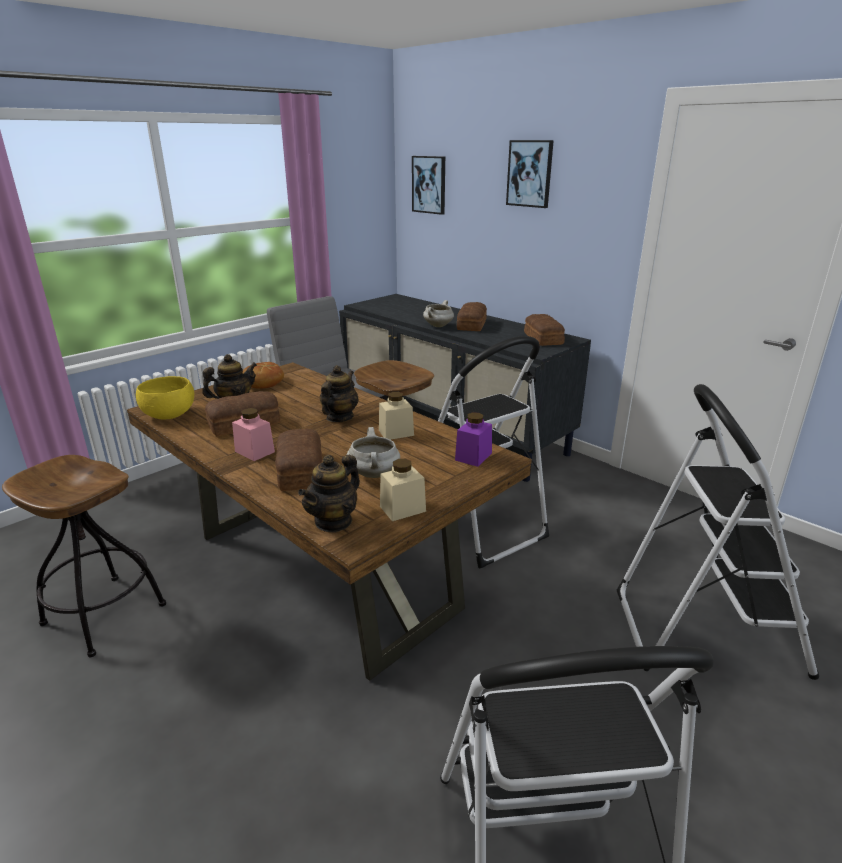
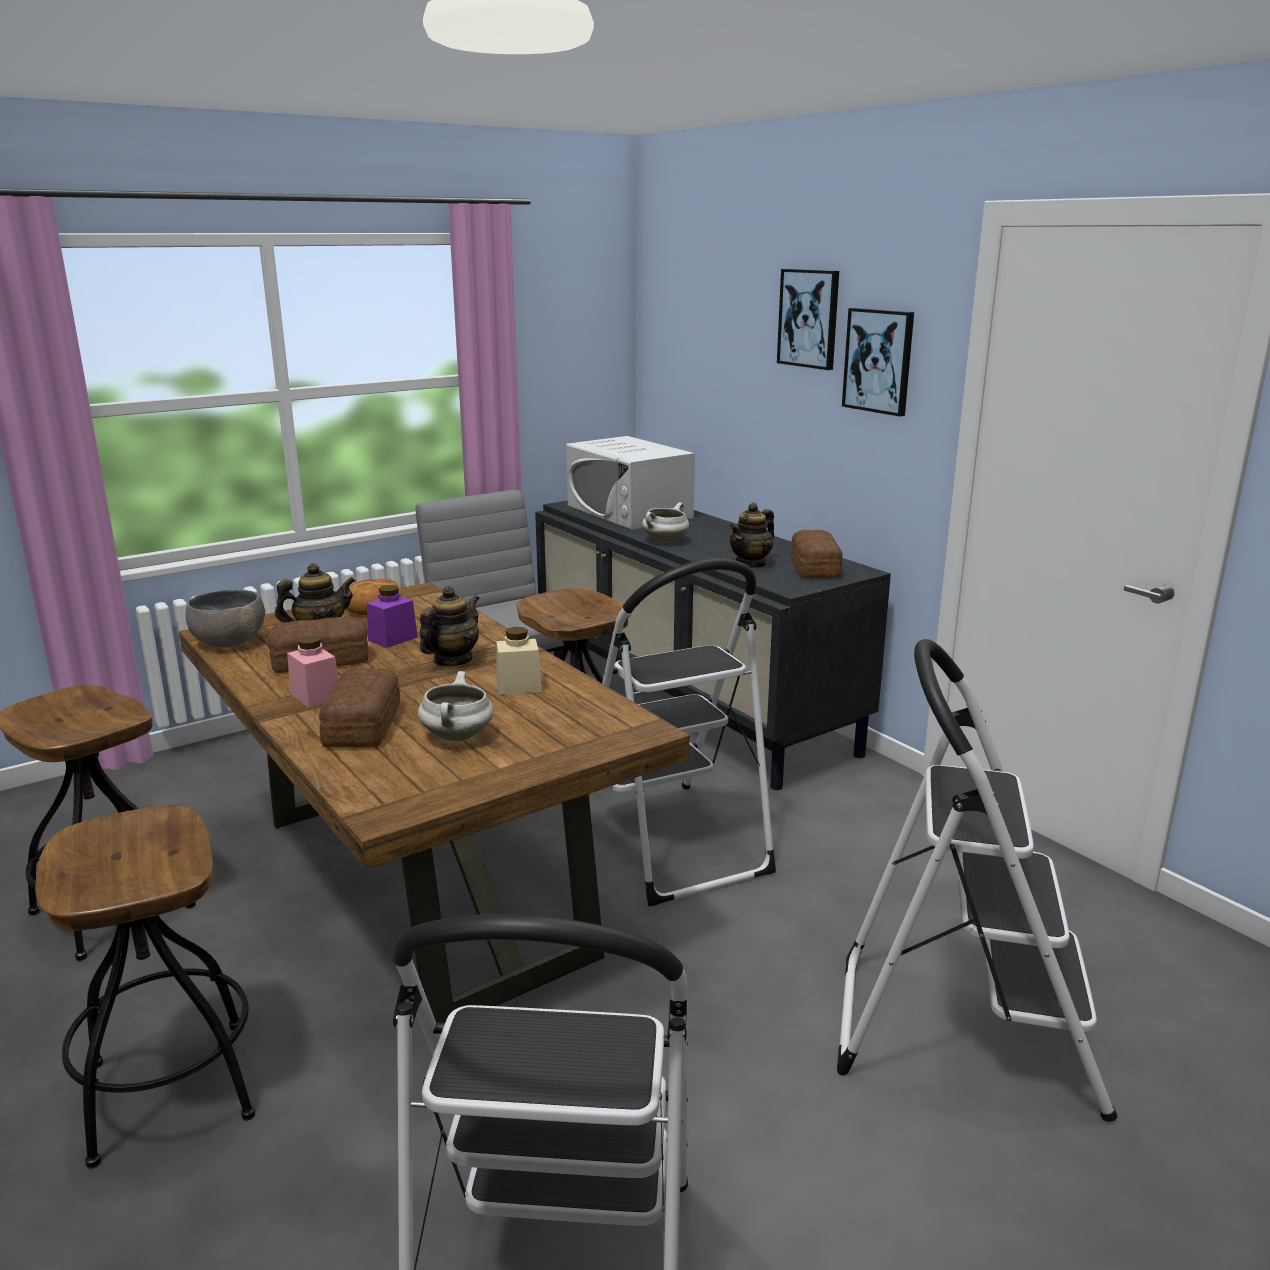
camera: 10 degrees right, 5 degrees down
yellow bowl [136,376,194,419] -> grey bowl [185,589,265,647]
teapot [298,455,360,533] -> teapot moved to [729,502,774,569]
beige jar [380,459,426,521] -> none
picture [412,156,445,215] -> picture moved to [842,308,914,417]
purple jar [455,412,492,467] -> purple jar moved to [367,585,418,648]
bread [457,302,487,331] -> none
none -> brown stool [35,805,255,1169]
none -> white microwave [566,436,695,530]

